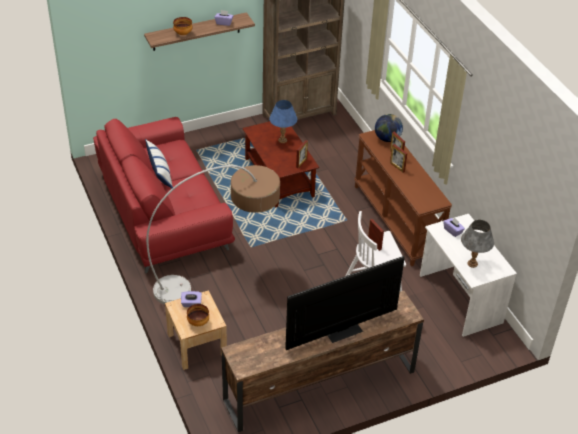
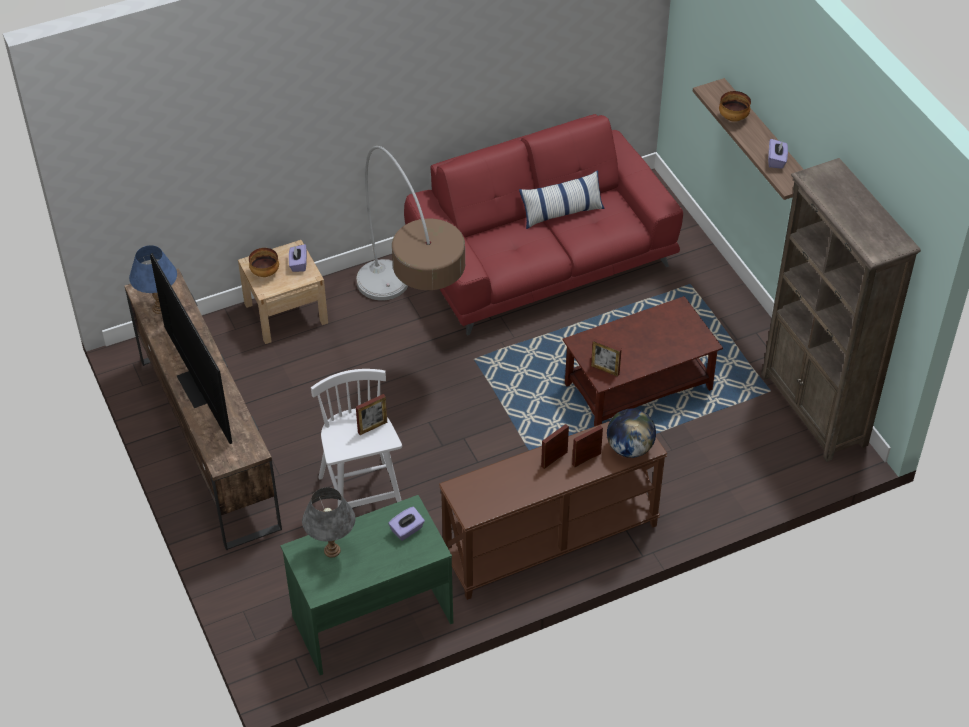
camera: 90 degrees right, 5 degrees up
blue table lamp [269,100,297,143] -> blue table lamp moved to [129,245,177,314]
white desk [420,214,517,337] -> green desk [280,495,453,675]

